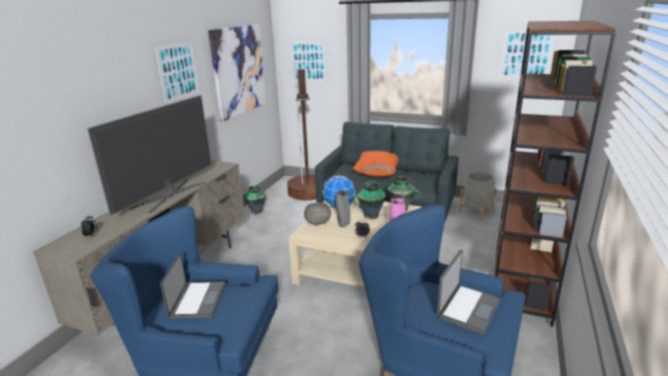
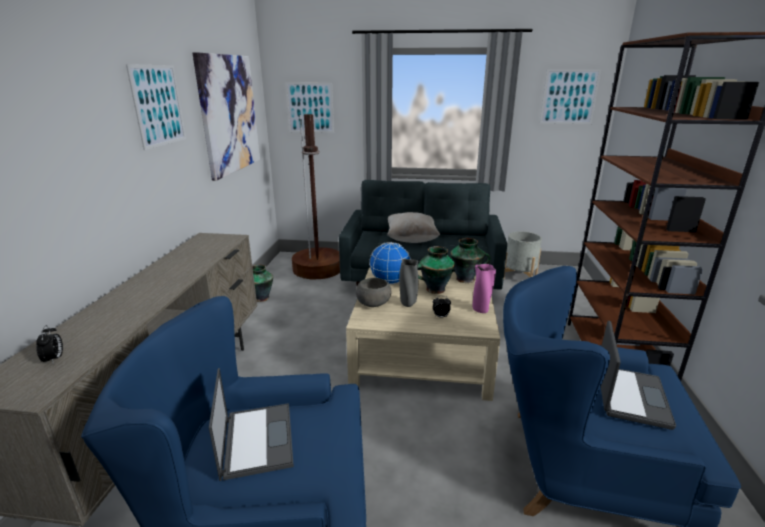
camera: 15 degrees left, 0 degrees up
television [87,95,211,215] -> none
orange pillow [353,151,399,177] -> beige pillow [387,212,440,243]

